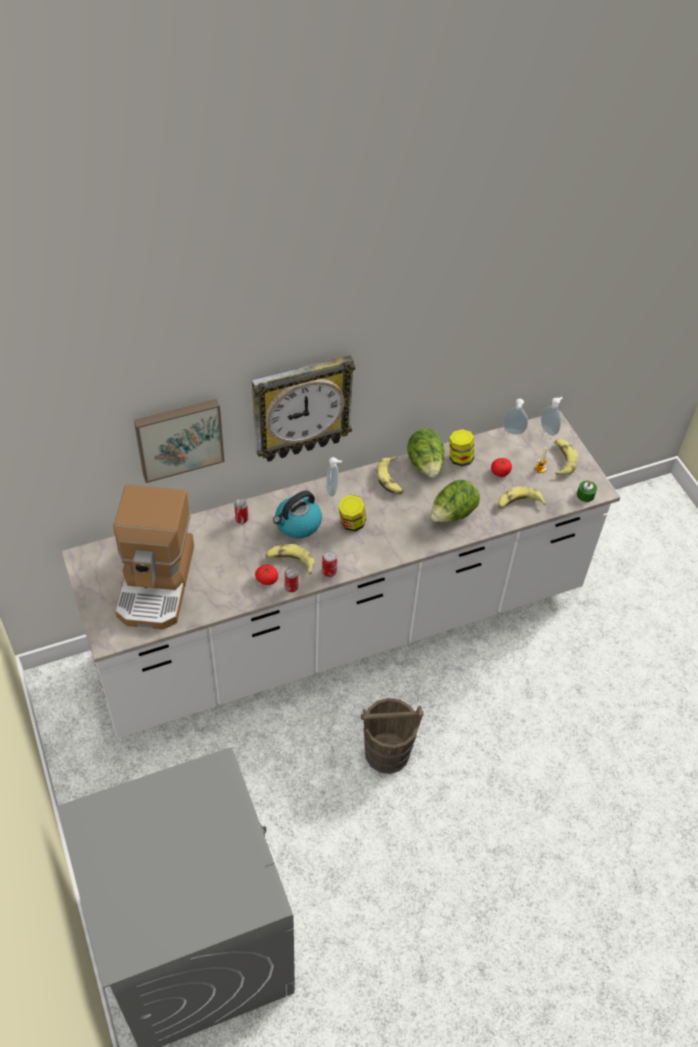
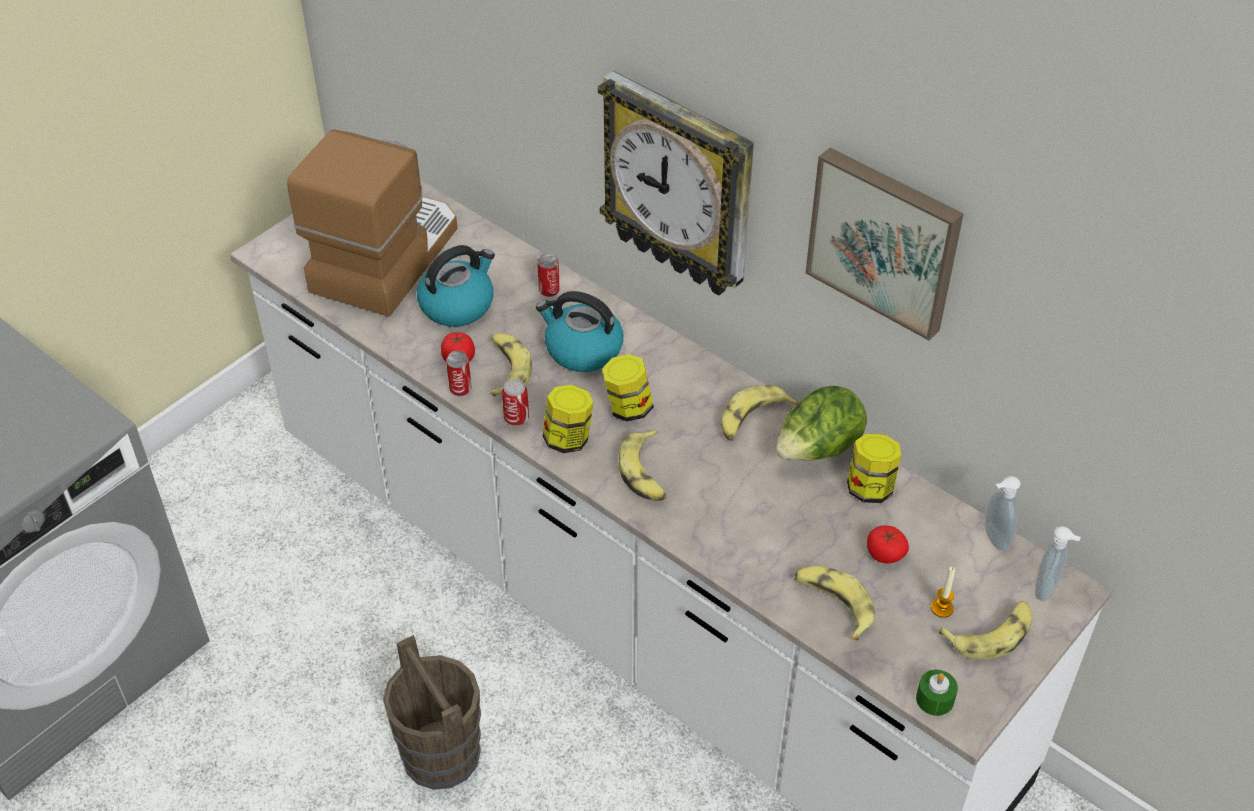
camera: 65 degrees right, 5 degrees down
coffee machine [113,485,194,630] -> coffee machine turned 135 degrees clockwise [287,129,458,317]
picture [134,399,224,483] -> picture moved to [805,148,964,341]
soap dispenser [327,457,342,497] -> none
lettuce [431,480,480,522] -> none
none -> kettle [417,245,495,327]
none -> jar [543,385,593,453]
none -> banana [619,429,667,501]

